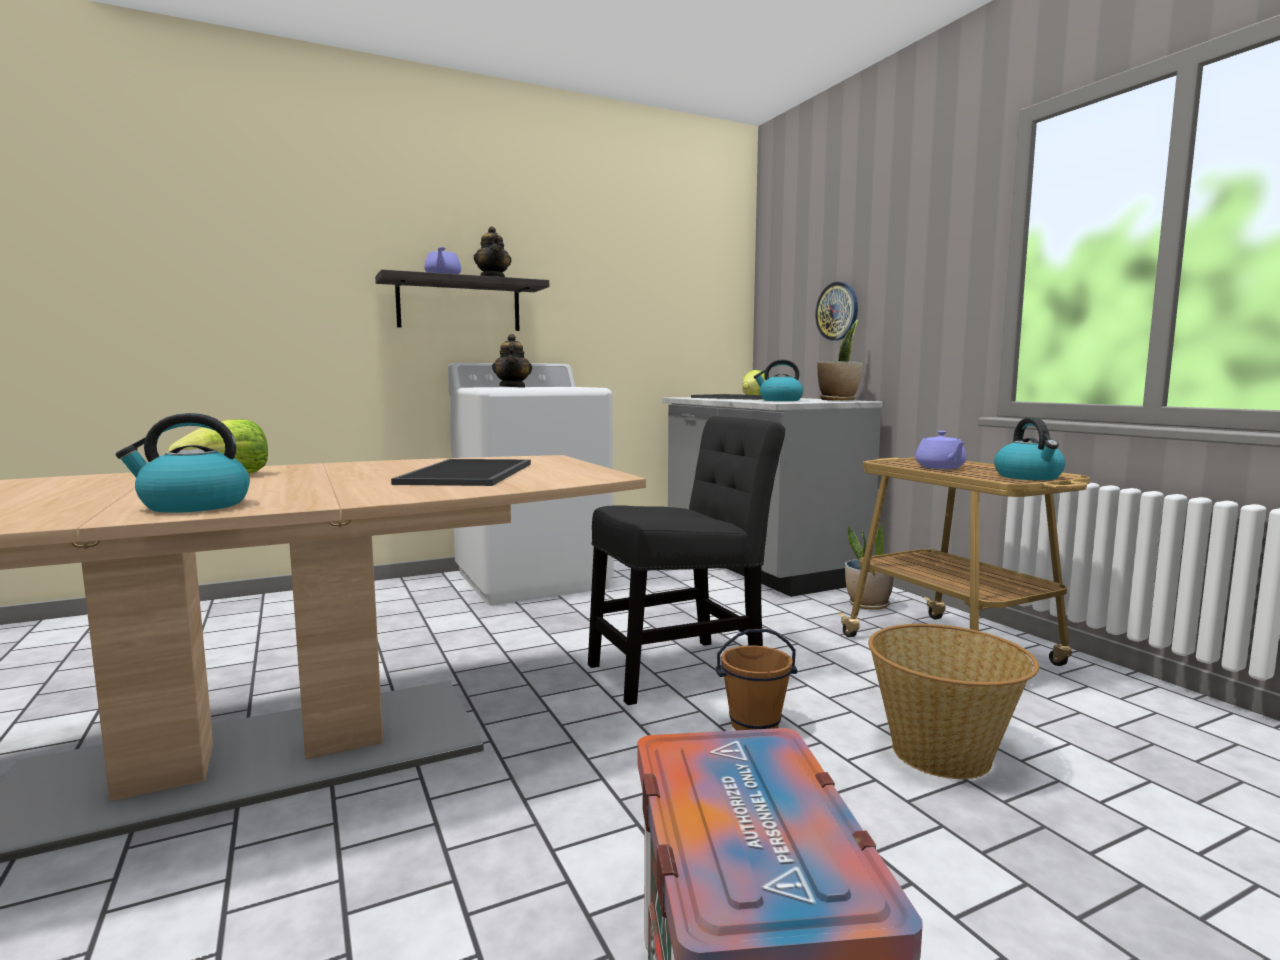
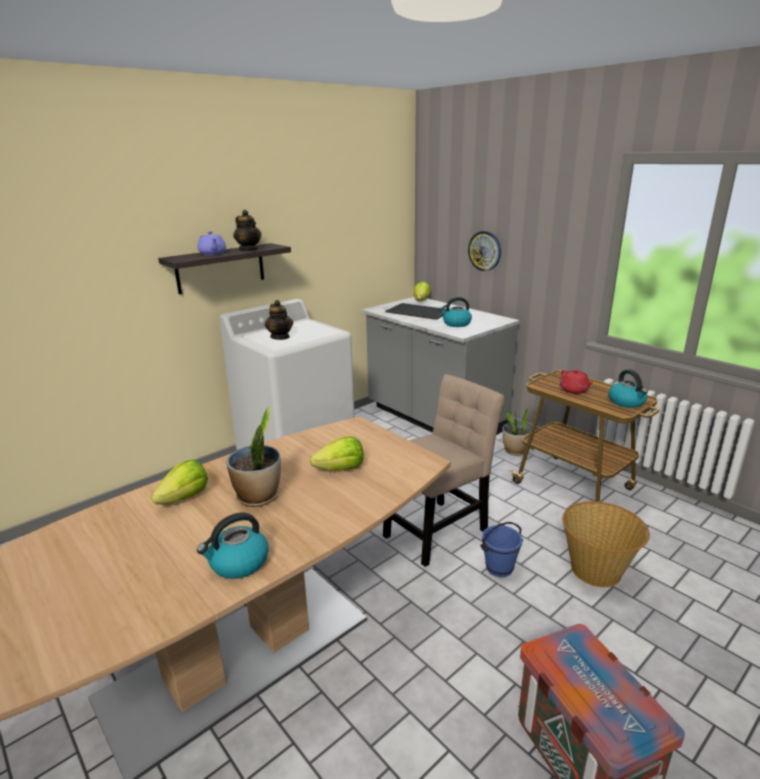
camera: 15 degrees left, 15 degrees up
tray [391,459,531,486] -> lettuce [310,436,364,470]
black chair [588,416,785,705] -> beige chair [383,374,505,567]
brown bucket [716,629,797,730] -> blue bucket [480,522,523,577]
potted plant [817,320,863,401] -> potted plant moved to [226,405,281,507]
purple teapot [915,431,966,469] -> red teapot [560,369,593,394]

